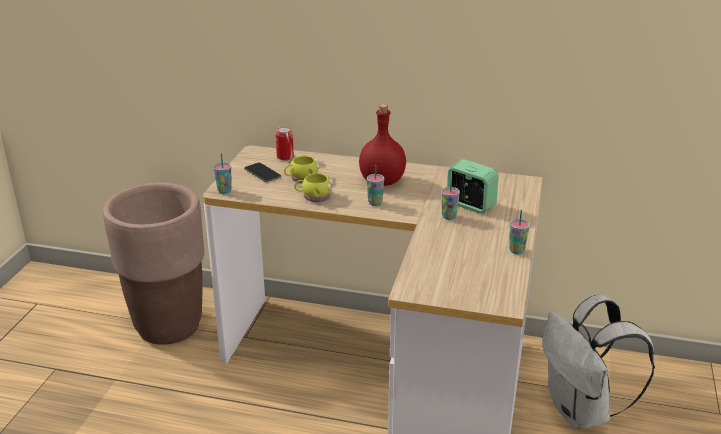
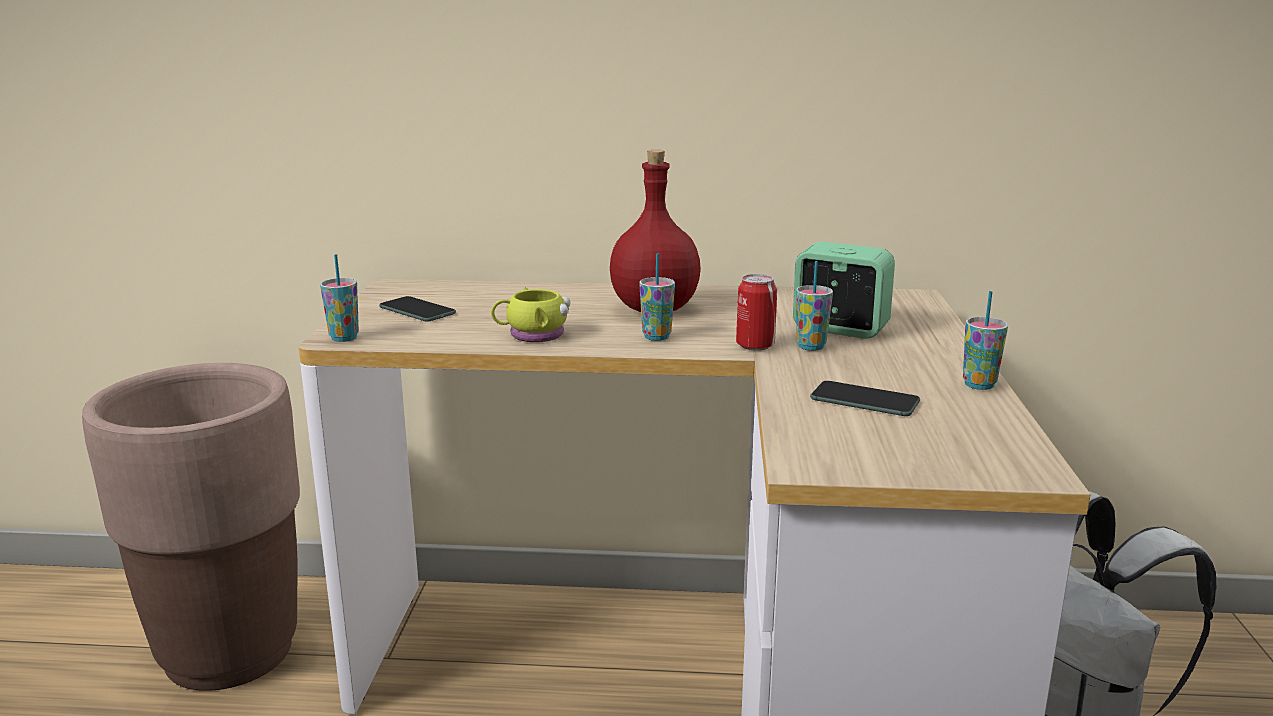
camera: 10 degrees left, 10 degrees down
can [276,127,294,161] -> can moved to [736,274,777,351]
yellow mug [284,155,320,183] -> none
none -> phone [810,381,920,416]

